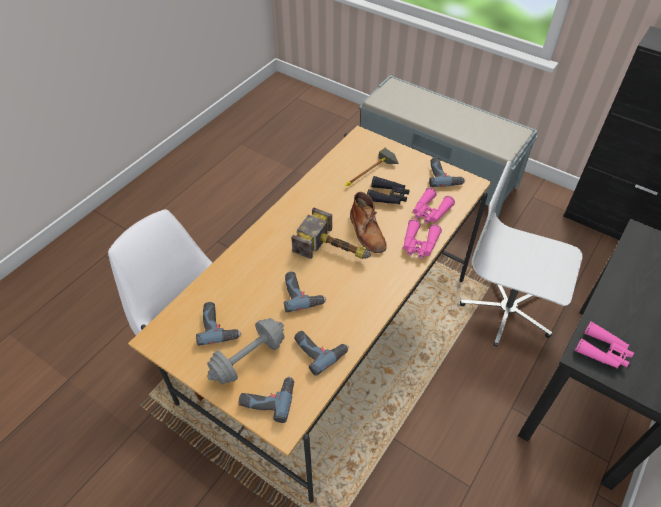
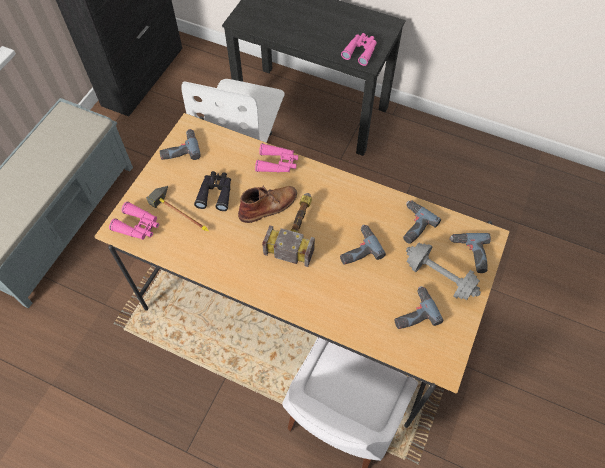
camera: 100 degrees left, 10 degrees up
pink binoculars [413,188,455,224] -> pink binoculars moved to [109,202,159,240]

